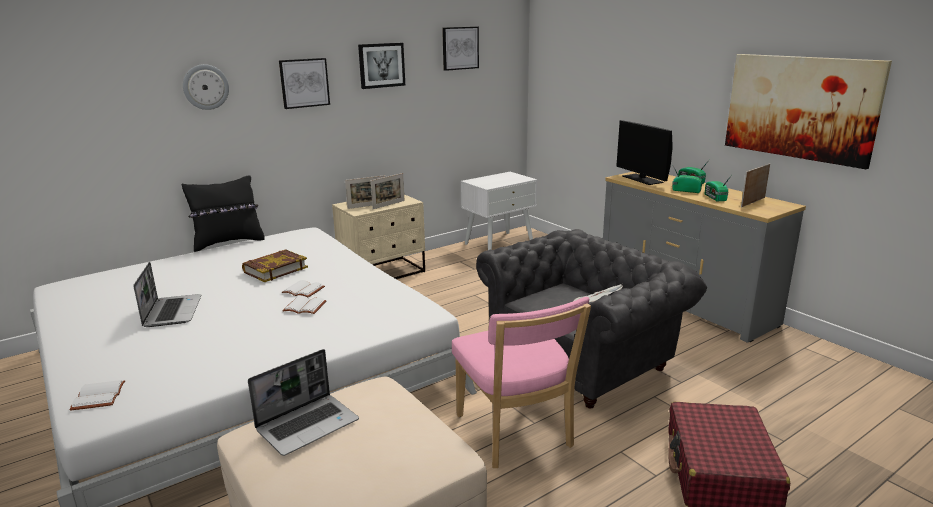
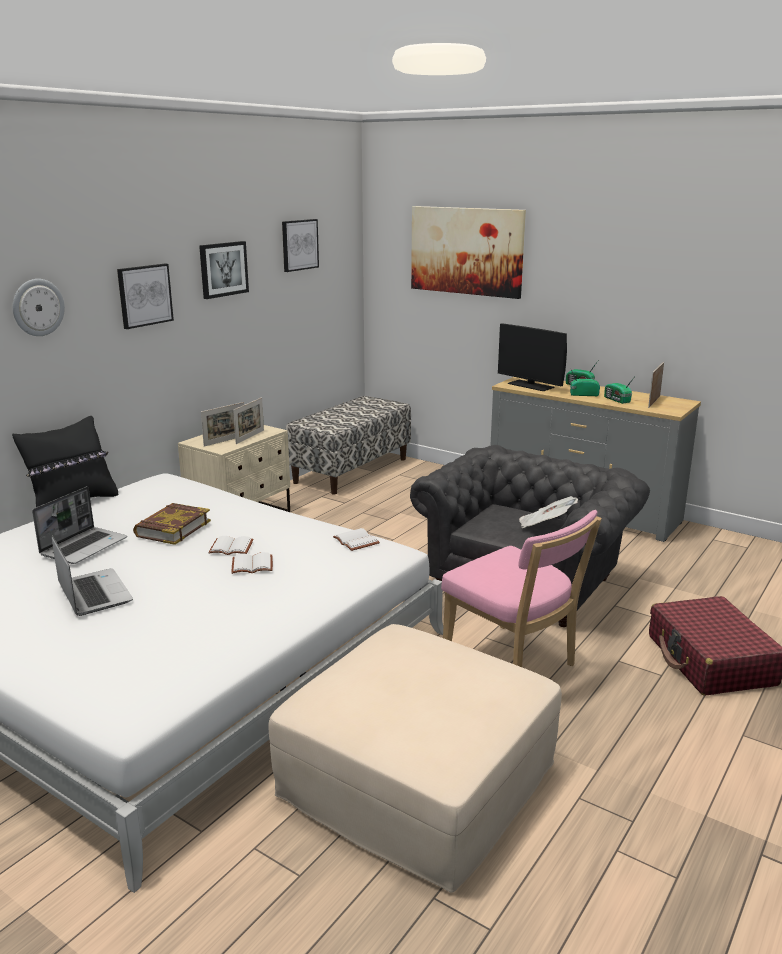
camera: 20 degrees left, 0 degrees up
white book [69,380,125,411] -> white book moved to [333,528,380,551]
laptop [248,349,359,456] -> laptop moved to [32,486,127,564]
white nightstand [461,172,537,250] -> bench [286,396,411,495]
picture [725,54,892,169] -> picture moved to [411,206,526,299]

